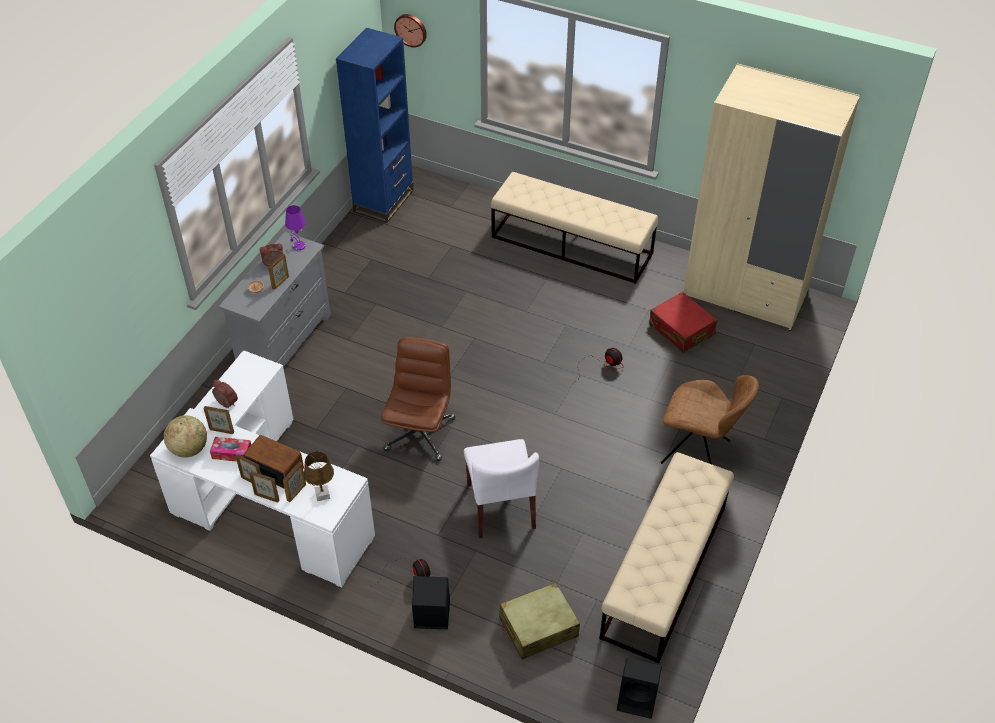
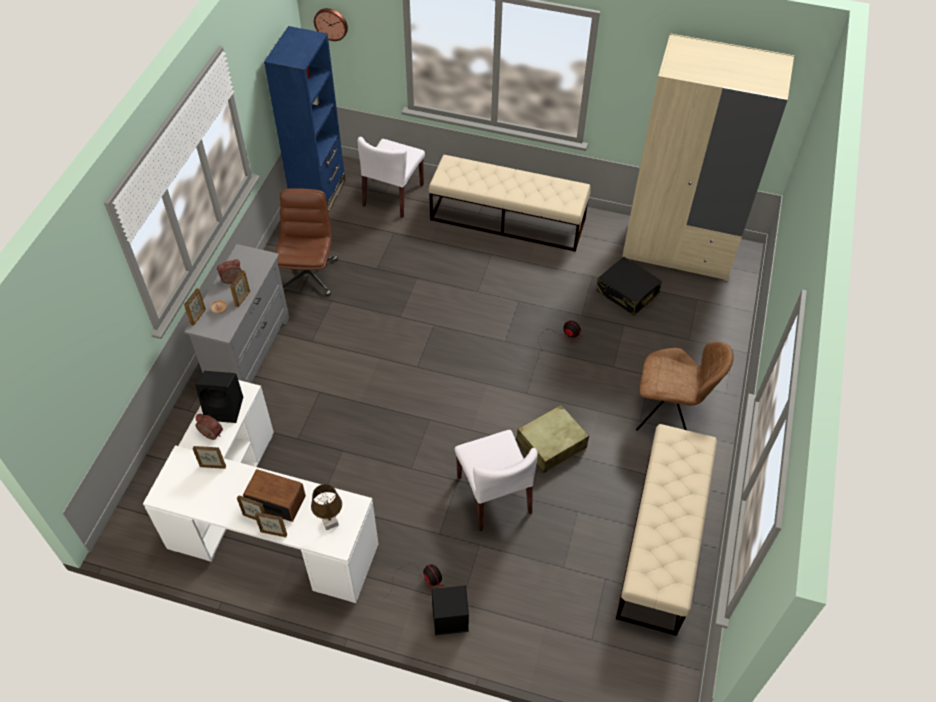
camera: 10 degrees left, 5 degrees up
globe [164,415,207,457] -> none
tissue box [210,437,251,462] -> none
picture frame [283,462,306,502] -> picture frame moved to [184,288,206,325]
purple table lamp [285,205,306,251] -> none
brown office chair [381,337,455,461] -> brown office chair moved to [276,188,338,296]
beige suitcase [499,582,580,659] -> beige suitcase moved to [516,405,589,473]
black speaker [617,658,662,719] -> black speaker moved to [195,371,243,423]
red suitcase [649,292,718,353] -> black suitcase [596,256,662,316]
none -> white chair [357,137,425,218]

